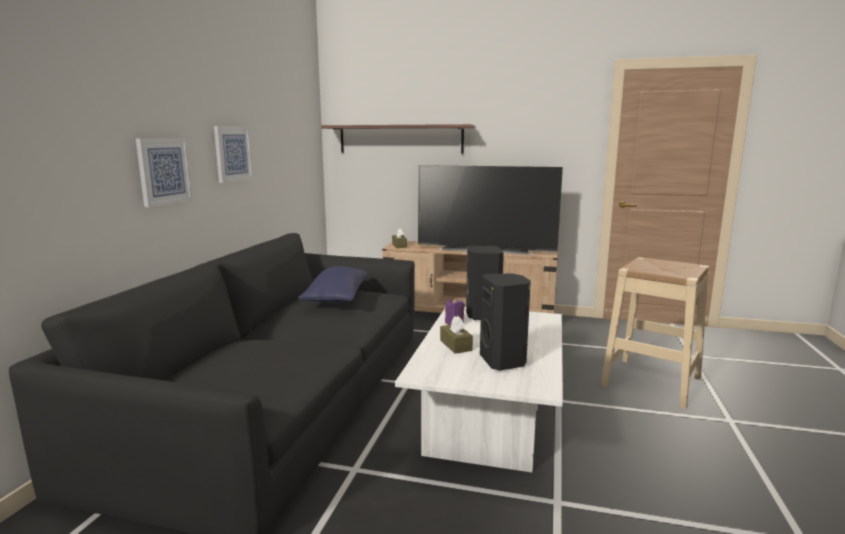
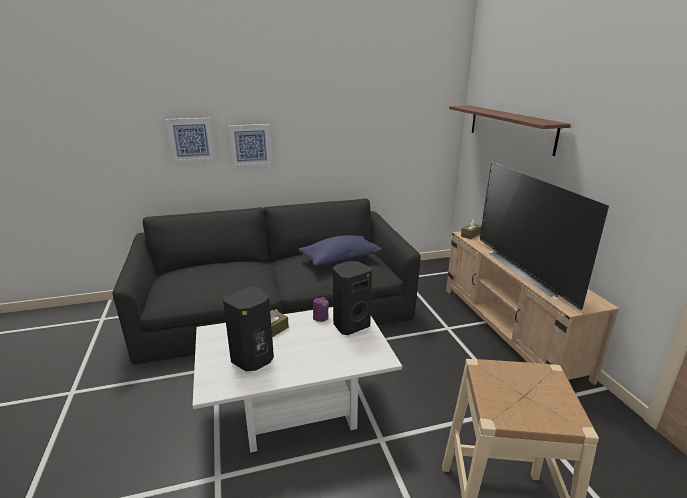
camera: 60 degrees right, 10 degrees up
picture [214,126,253,183] -> picture moved to [165,118,215,163]

